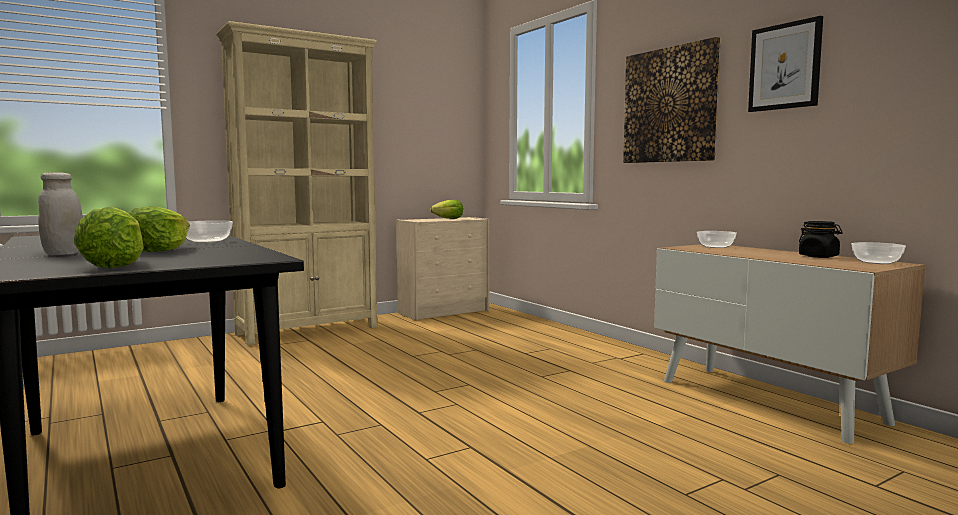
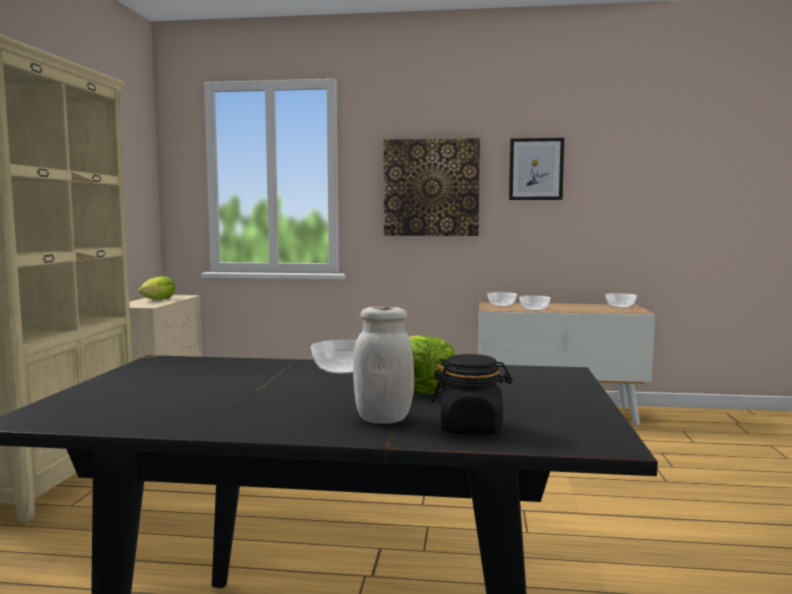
camera: 50 degrees left, 0 degrees up
lettuce [74,207,144,268] -> none
black jar [799,221,843,258] -> black jar moved to [432,354,513,435]
none -> bowl [519,295,550,310]

